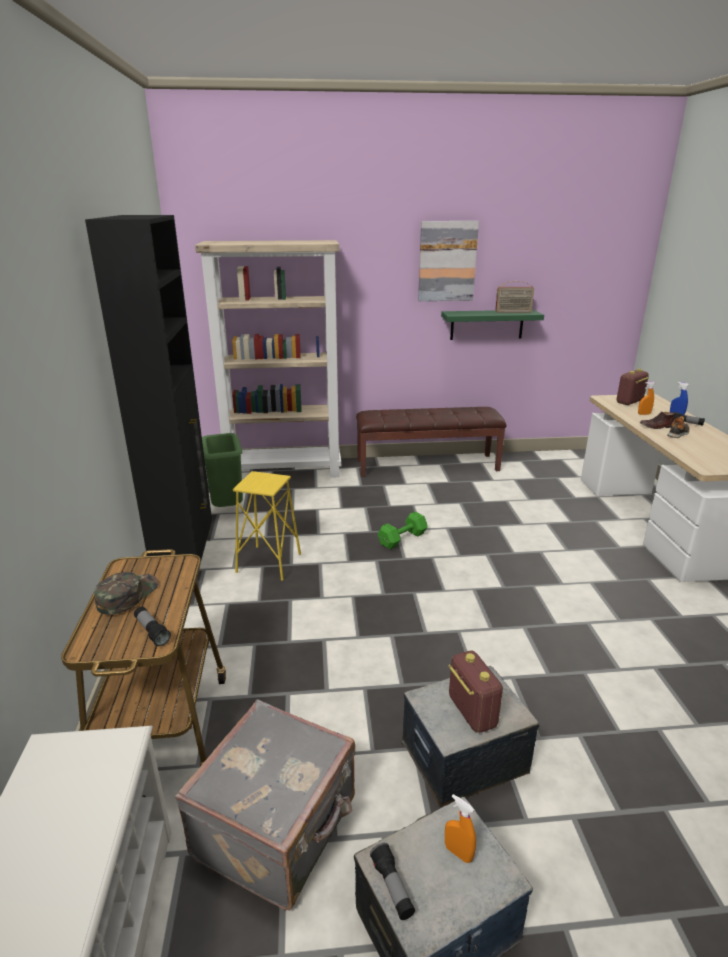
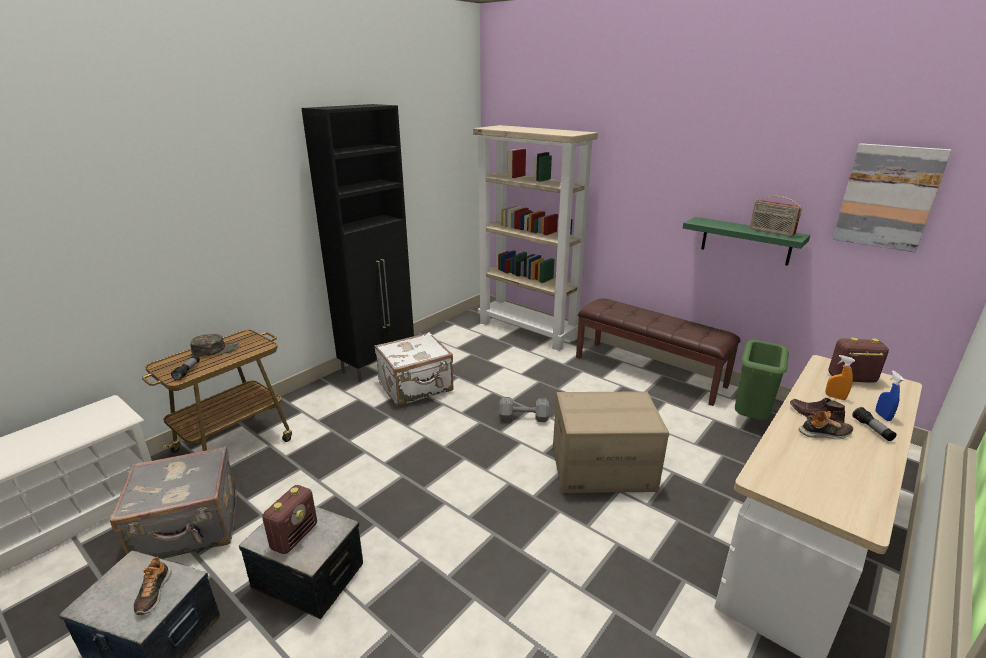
camera: 45 degrees right, 0 degrees up
green trash can [202,433,243,507] -> green trash can moved to [735,340,789,420]
yellow stool [233,471,301,581] -> white suitcase [374,332,453,406]
flashlight [370,843,415,920] -> none
green dumbbell [378,512,428,549] -> grey dumbbell [499,397,549,422]
picture [418,221,479,301] -> picture moved to [833,143,951,253]
orange spray bottle [445,794,476,863] -> shoe [134,556,172,615]
none -> cardboard box [553,391,669,493]

